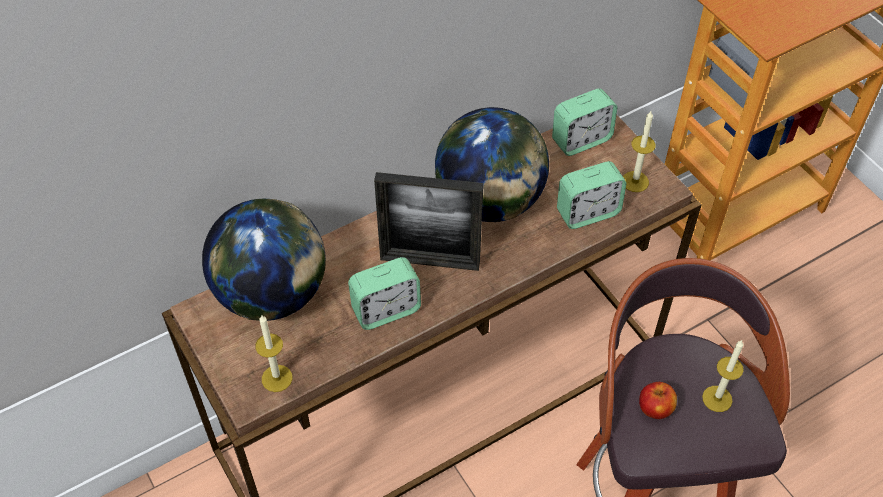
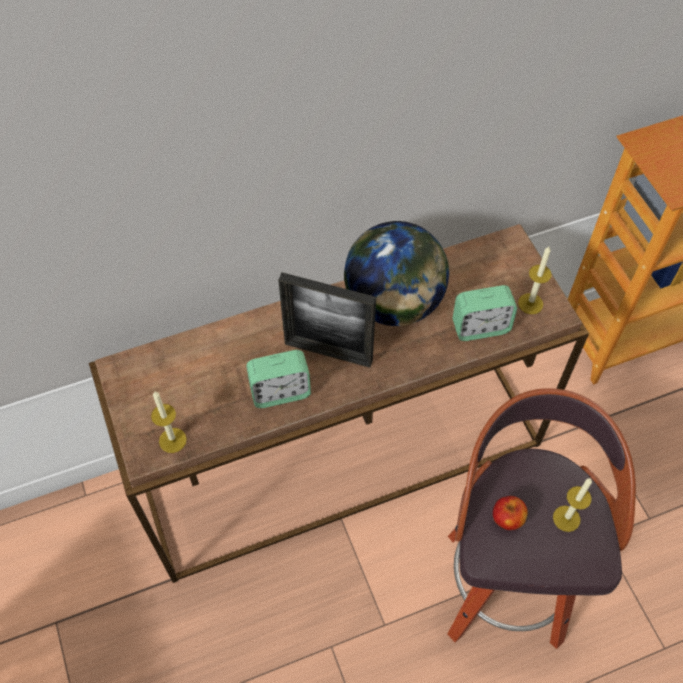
camera: 10 degrees right, 5 degrees up
globe [202,198,326,321] -> none
alarm clock [552,88,617,156] -> none

